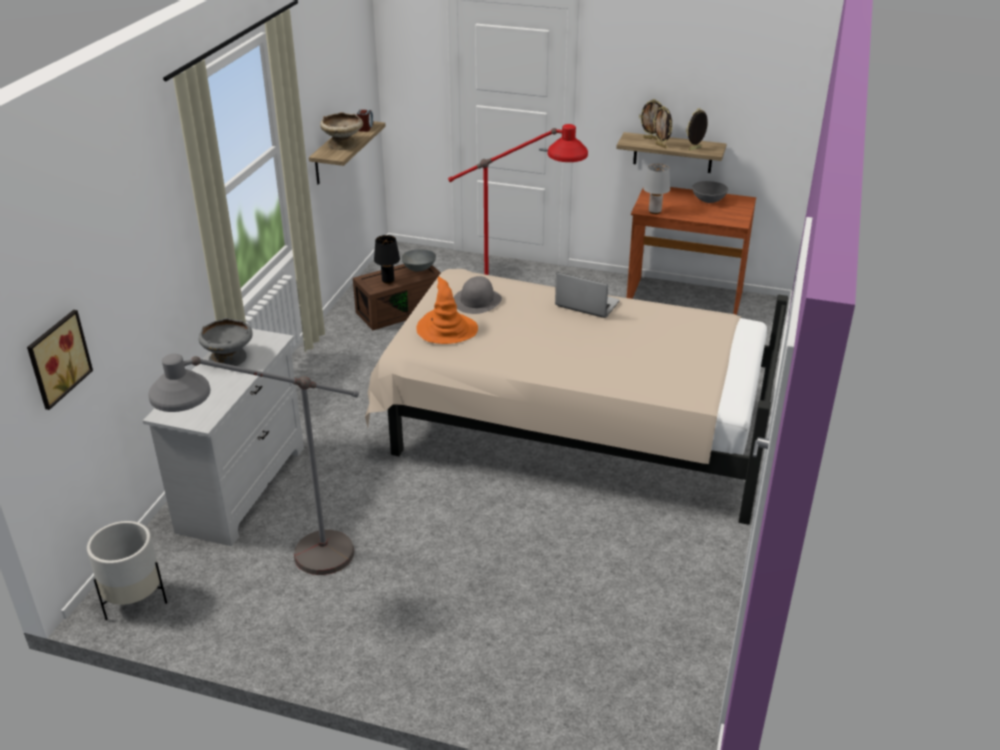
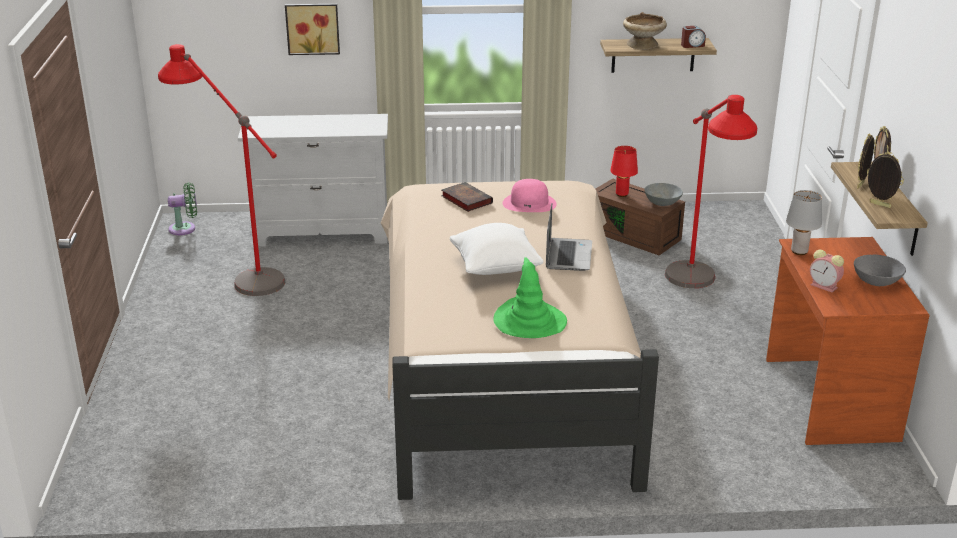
camera: 70 degrees right, 5 degrees down
picture [27,310,93,410] -> picture moved to [285,4,340,55]
white planter [87,521,167,621] -> green fan [168,182,197,235]
grey floor lamp [148,353,359,575] -> red floor lamp [158,44,285,296]
grey bowl [199,318,253,366] -> none
black table lamp [374,235,400,284] -> red table lamp [610,146,638,197]
orange hat [416,276,478,344] -> book [441,182,493,212]
grey hat [454,276,502,314] -> pink hat [503,179,557,212]
none -> white pillow [450,223,544,275]
none -> green hat [493,257,567,338]
none -> alarm clock [810,249,844,293]

